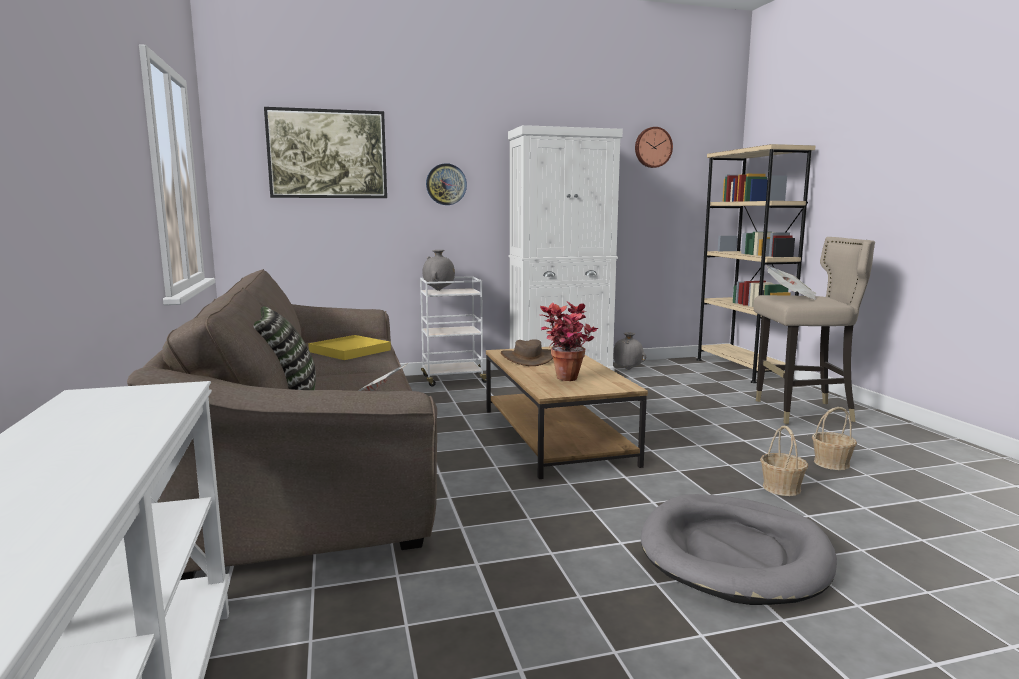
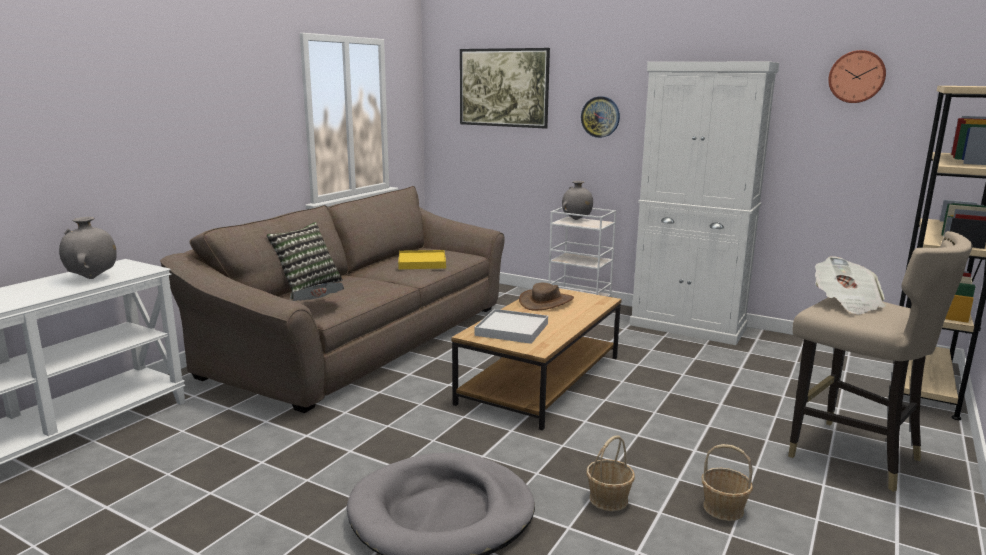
camera: 45 degrees right, 5 degrees up
potted plant [540,302,599,381] -> white tray [474,309,548,344]
grey vase [613,332,646,370] -> grey vase moved to [59,217,117,279]

